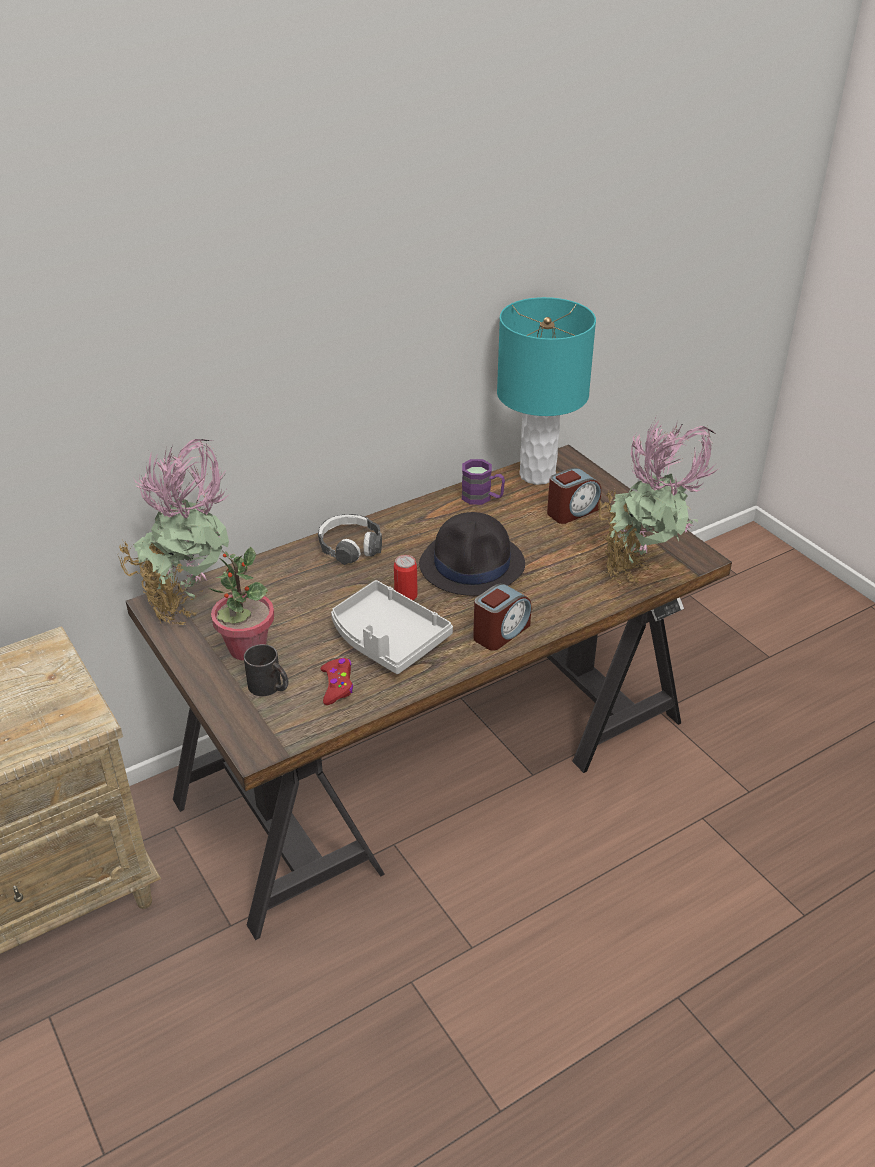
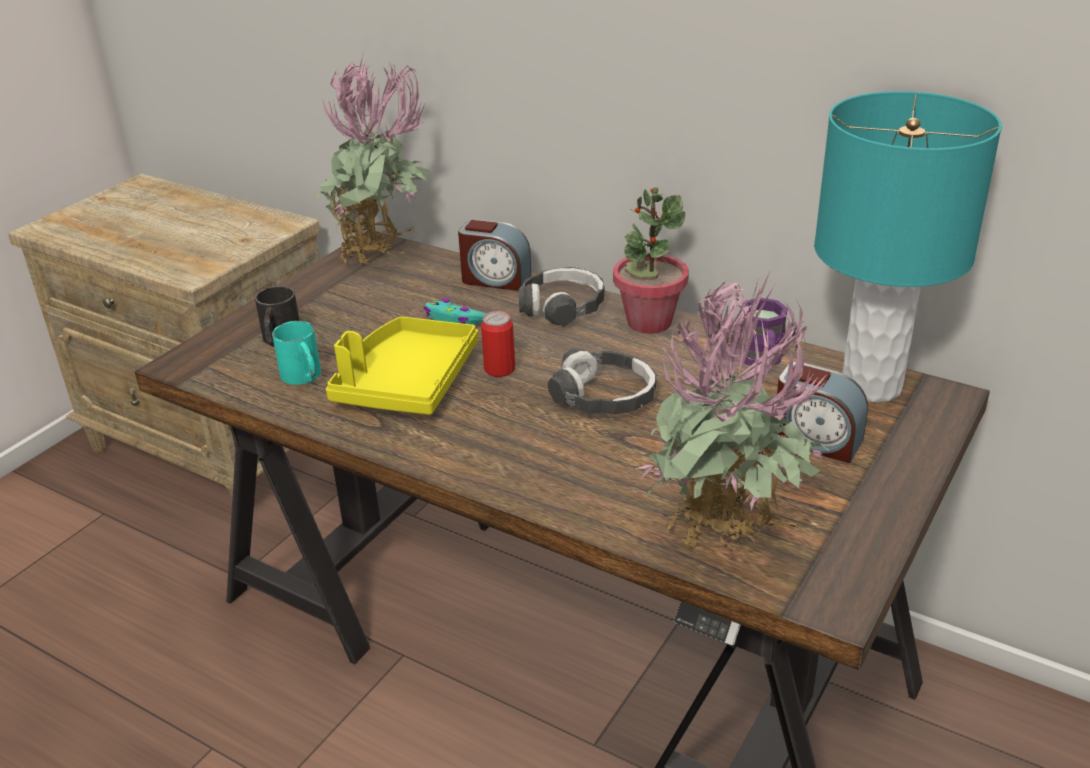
camera: 65 degrees right, 5 degrees down
potted plant [209,547,274,661] -> potted plant moved to [613,187,689,334]
red game controller [320,658,353,705] -> turquoise mug [272,321,321,385]
grey tray [331,580,453,674] -> yellow tray [326,317,478,415]
black hat [419,512,525,596] -> headphones [548,348,656,414]
alarm clock [473,583,531,651] -> alarm clock moved to [458,219,531,291]
none -> turquoise game controller [424,298,486,325]

